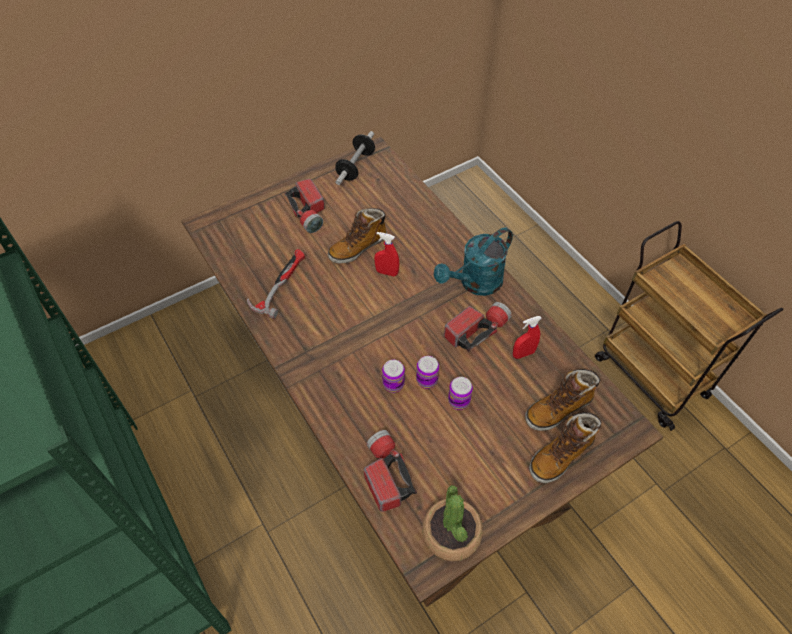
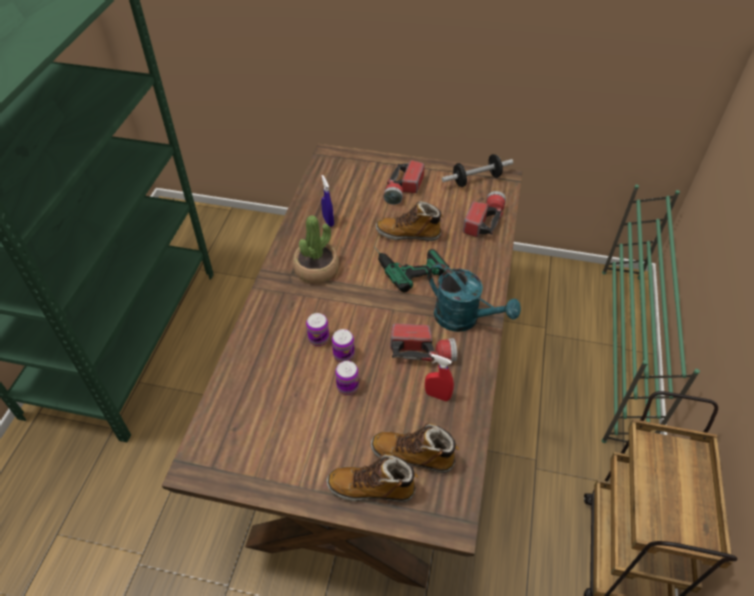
camera: 45 degrees right, 5 degrees down
hammer [247,249,305,319] -> blue spray bottle [321,175,334,227]
flashlight [364,430,417,512] -> flashlight moved to [463,191,506,237]
red spray bottle [374,232,399,276] -> power drill [374,246,449,293]
potted plant [422,485,483,561] -> potted plant moved to [293,215,339,283]
turquoise watering can [434,227,513,296] -> turquoise watering can turned 150 degrees counterclockwise [428,263,521,332]
none -> green shoe rack [602,185,700,443]

